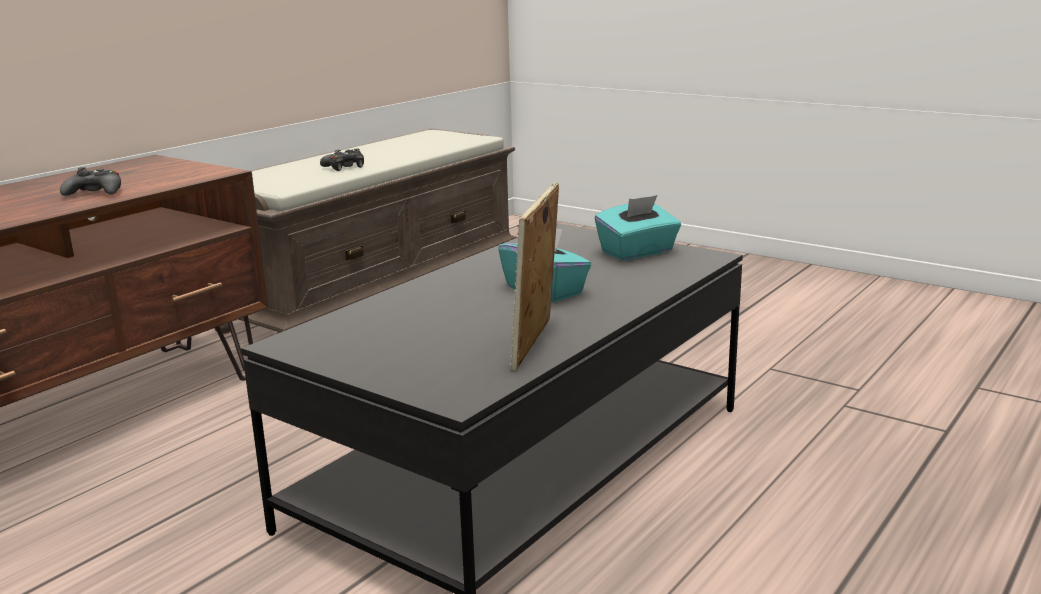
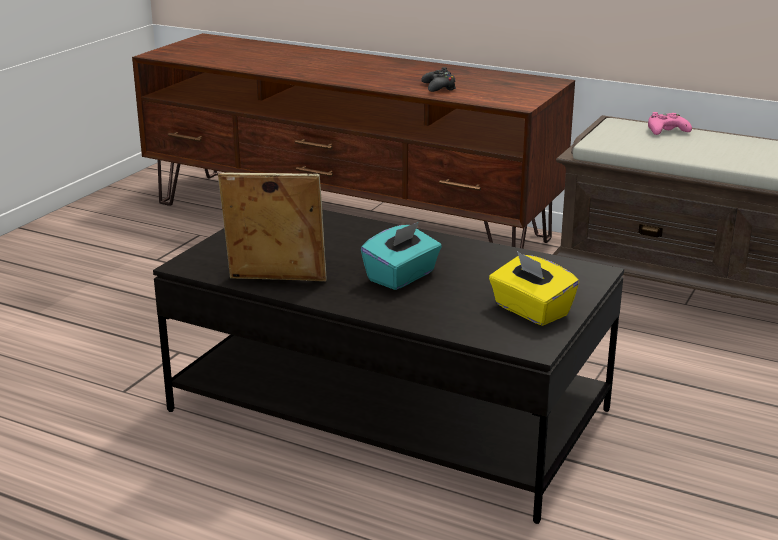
camera: 80 degrees right, 5 degrees up
black game controller [320,149,364,171] -> none
turquoise tissue box [595,195,681,261] -> yellow tissue box [489,251,579,326]
none -> pink game controller [648,112,692,135]

